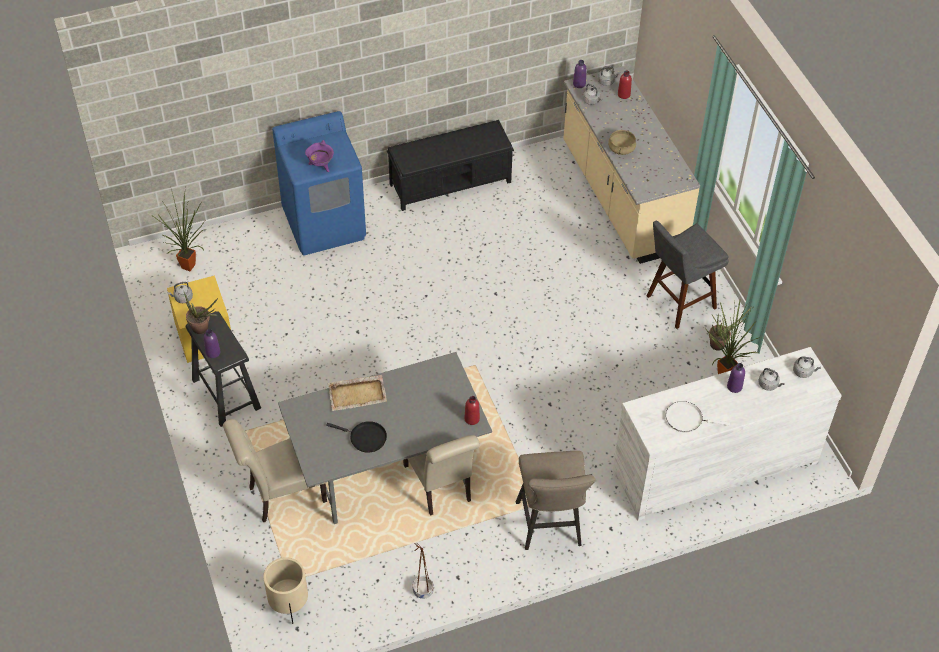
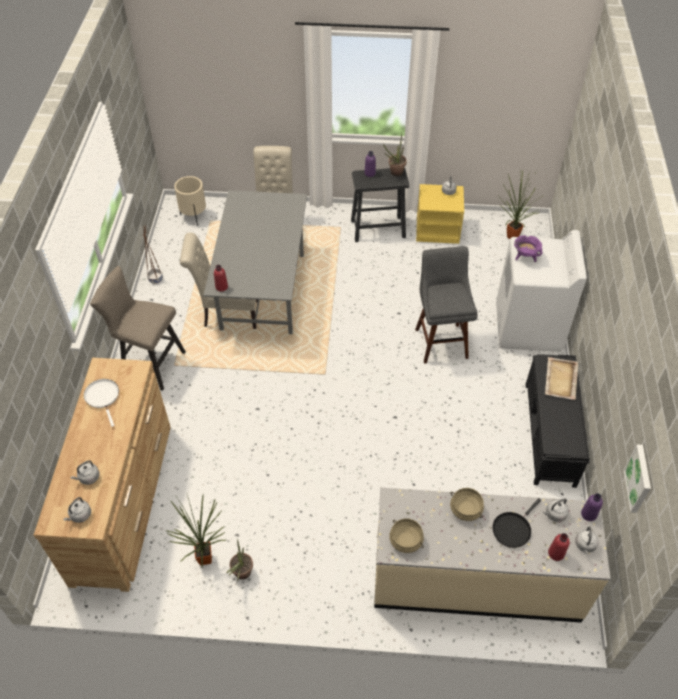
camera: 115 degrees right, 0 degrees up
blue washing machine [272,111,366,255] -> white washing machine [496,230,587,352]
black frying pan [326,421,387,453] -> black frying pan moved to [492,498,541,548]
beige tray [328,375,387,411] -> beige tray moved to [545,357,578,400]
white dresser [613,347,842,520] -> brown dresser [34,358,171,592]
grey stool [647,221,729,329] -> grey stool moved to [415,246,478,364]
white frying pan [666,401,730,432] -> white frying pan turned 60 degrees counterclockwise [84,379,119,427]
purple bottle [727,363,745,393] -> none
none -> beige cooking pot [389,519,424,553]
none -> picture [624,444,651,513]

